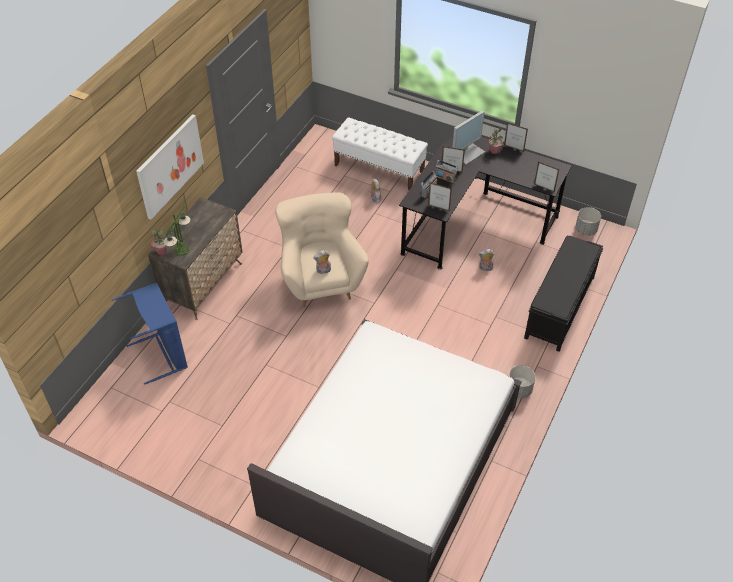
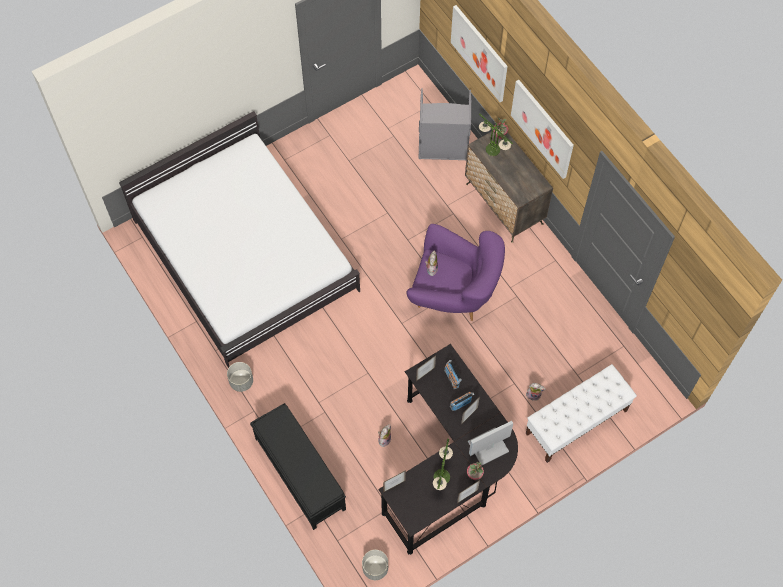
camera: 120 degrees right, 15 degrees up
blue laundry basket [112,282,188,385] -> grey laundry basket [419,88,472,160]
beige armchair [275,192,369,307] -> purple armchair [407,224,505,321]
monitor [452,111,485,165] -> monitor turned 75 degrees clockwise [468,421,513,466]
none -> table lamp [433,438,453,490]
none -> picture [451,5,508,102]

